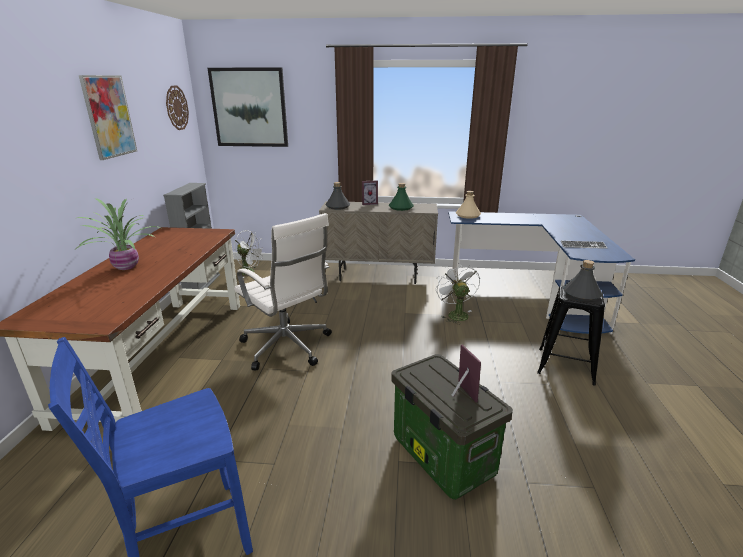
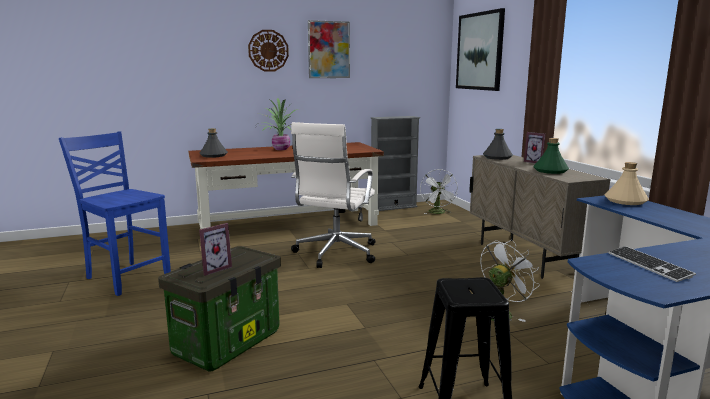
camera: 65 degrees right, 10 degrees down
wall clock [166,86,189,130] -> wall clock moved to [248,30,289,71]
grey bottle [563,260,602,301] -> grey bottle moved to [200,128,228,158]

